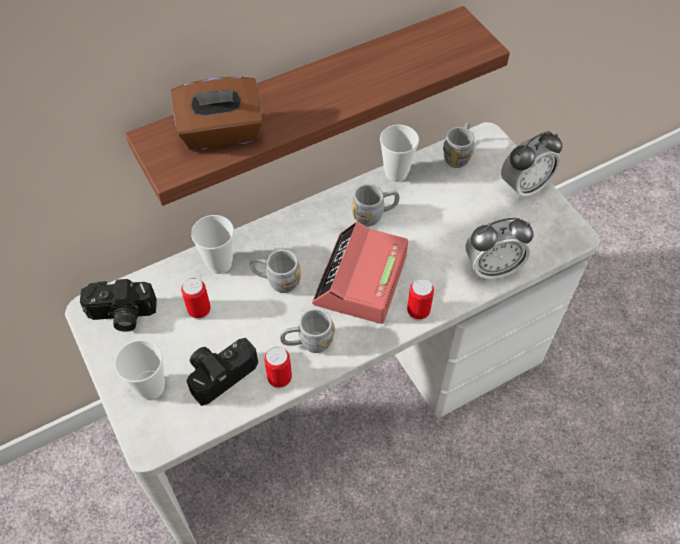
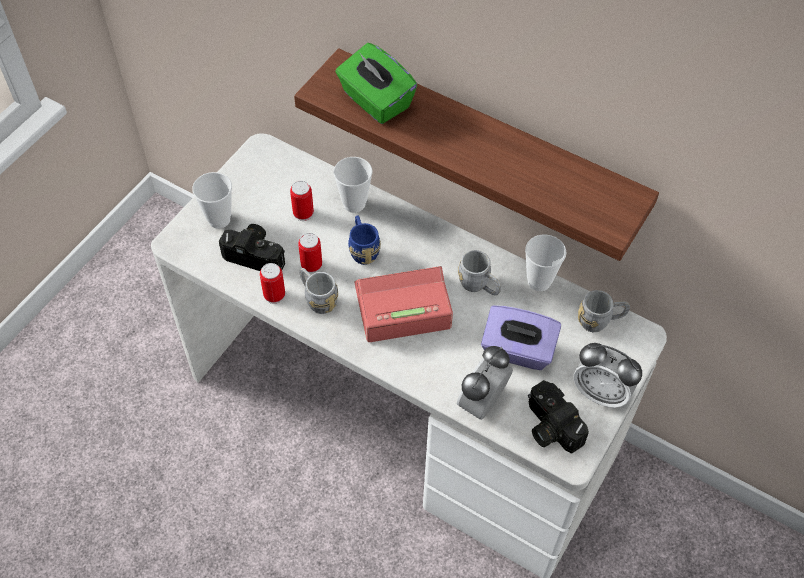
camera: 60 degrees right, 0 degrees up
camera [80,279,157,332] -> camera moved to [528,380,589,454]
brown tissue box [170,76,263,151] -> green tissue box [335,43,417,124]
grey mug [250,250,301,293] -> blue mug [348,215,381,265]
can [407,278,434,321] -> can moved to [298,233,322,274]
alarm clock [466,218,534,280] -> alarm clock turned 75 degrees clockwise [457,346,513,420]
none -> purple tissue box [481,305,561,370]

